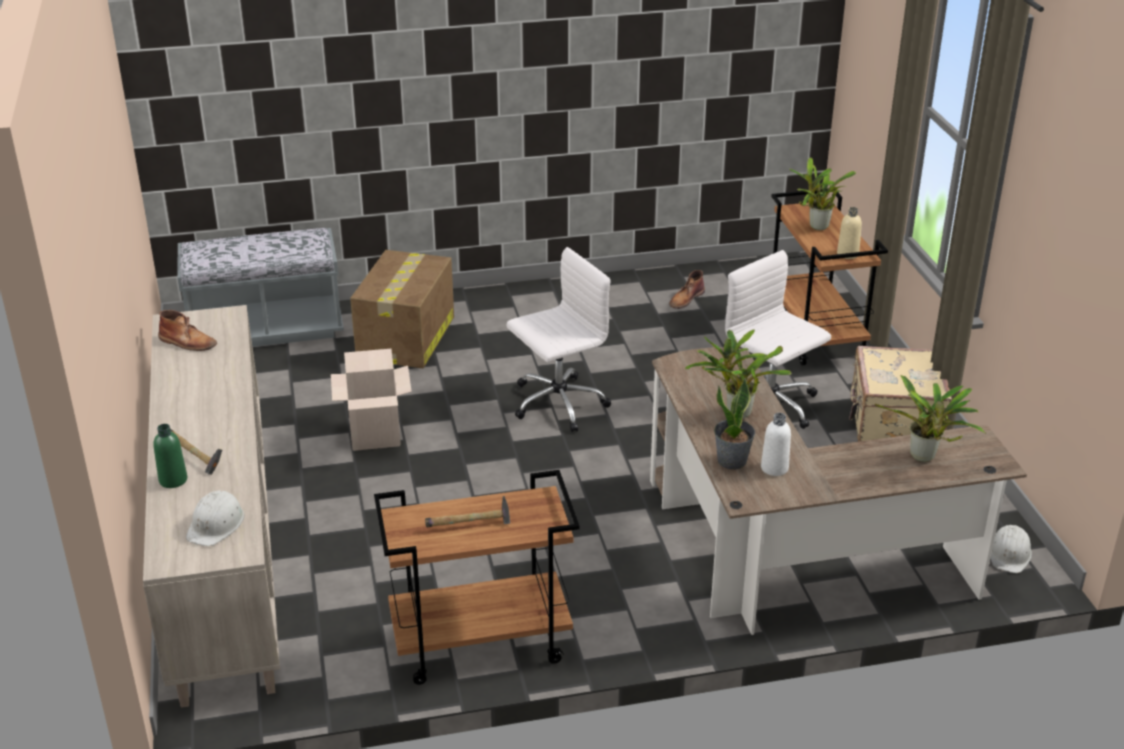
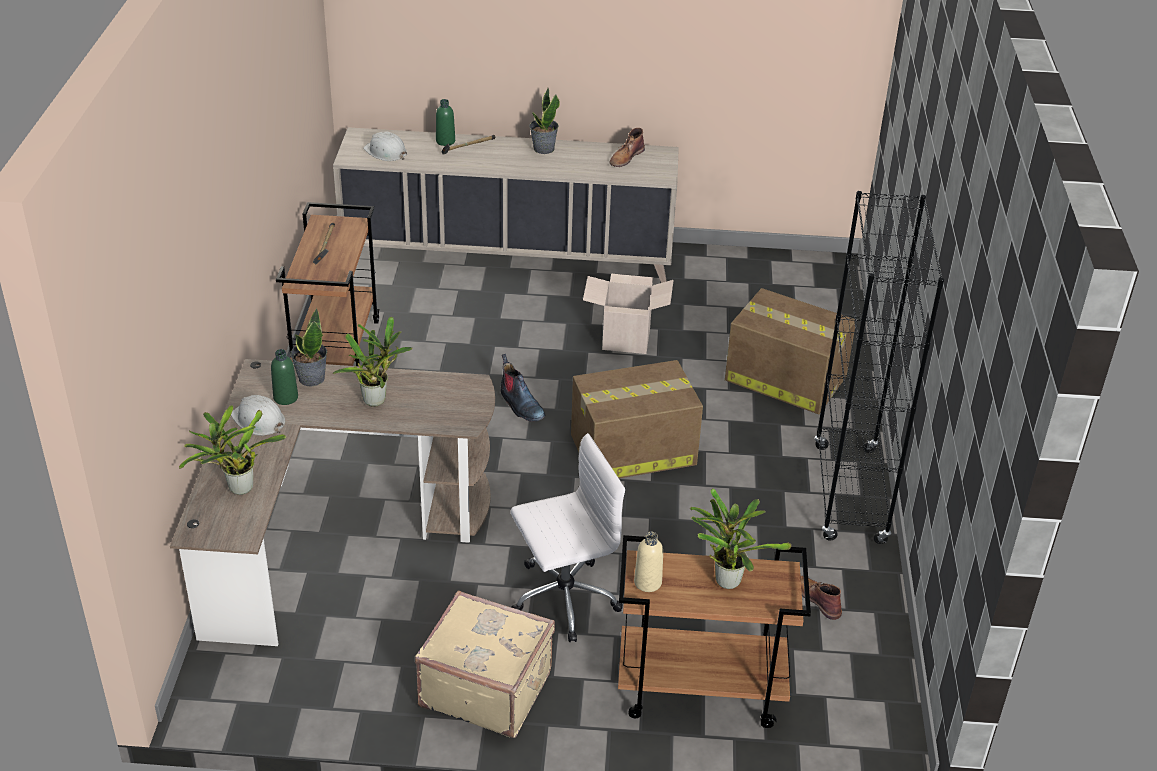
camera: 105 degrees right, 5 degrees up
grey bench [177,228,344,347] -> none
white office chair [507,247,611,432] -> cardboard box [571,360,703,478]
white bottle [761,413,791,476] -> green bottle [271,349,298,405]
white hard hat [990,525,1032,573] -> white hard hat moved to [231,395,285,436]
none -> boot [501,354,545,422]
none -> potted plant [529,88,560,154]
none -> black bookcase [814,191,944,544]

